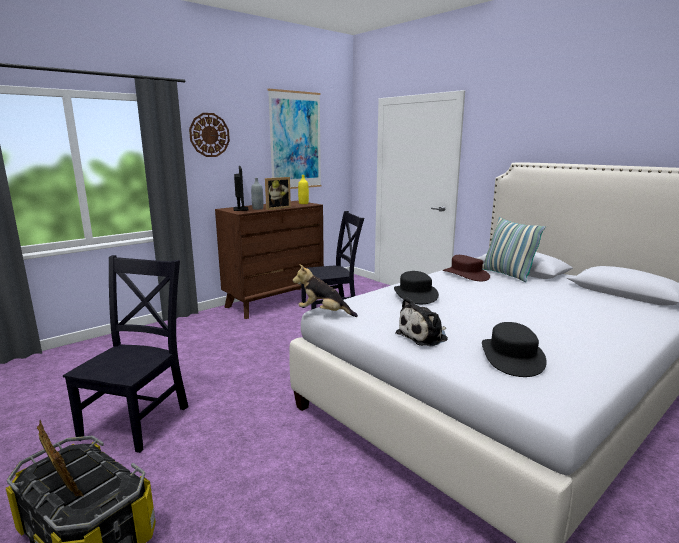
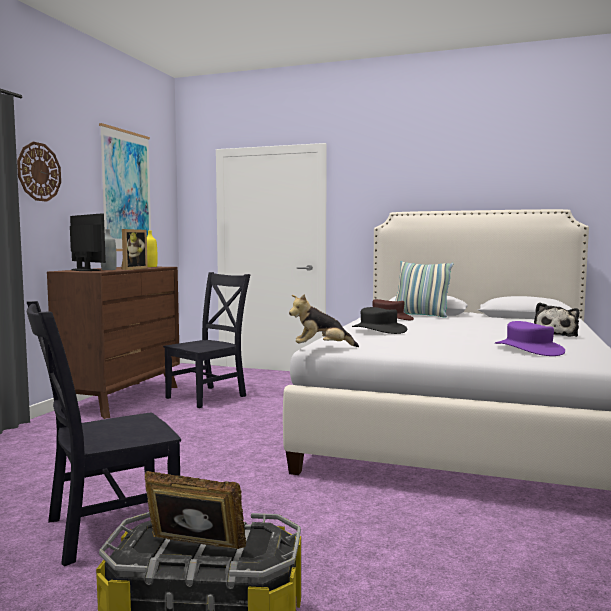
camera: 30 degrees left, 10 degrees down
black chair [63,255,188,453] -> black chair turned 105 degrees counterclockwise [27,301,181,566]
plush toy [396,297,448,346] -> plush toy moved to [534,303,579,337]
black hat [482,322,547,377] -> purple hat [495,321,565,356]

